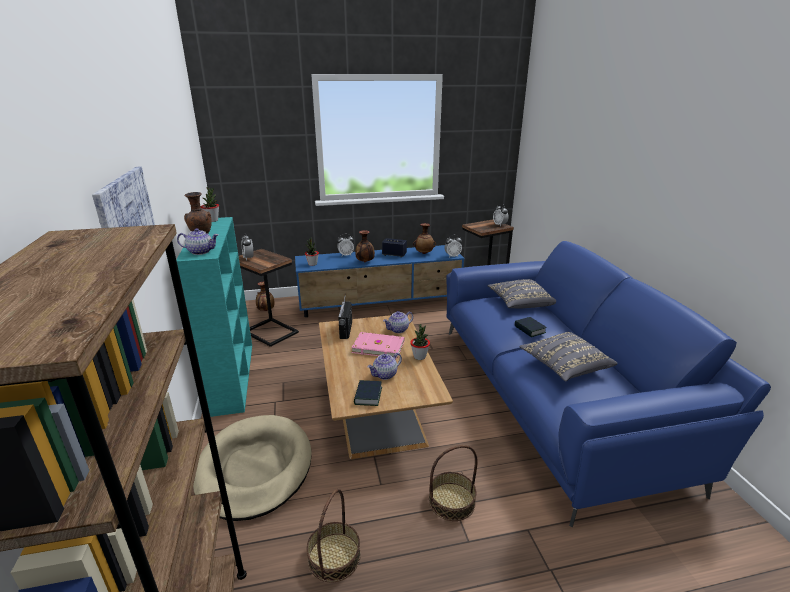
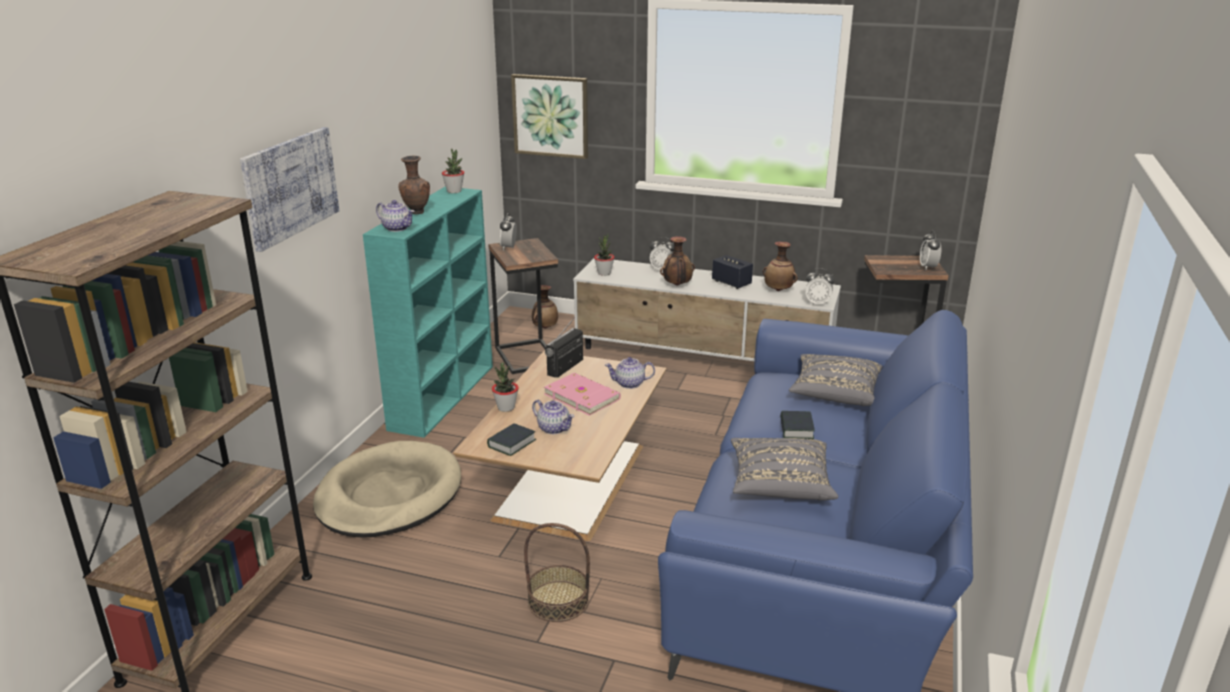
camera: 30 degrees right, 0 degrees up
blue tv stand [295,245,464,317] -> white tv stand [573,258,841,361]
basket [306,489,361,582] -> none
teapot [367,353,402,380] -> teapot turned 135 degrees counterclockwise [532,400,575,434]
potted plant [410,324,430,360] -> potted plant moved to [492,362,519,412]
none -> picture [511,74,588,159]

